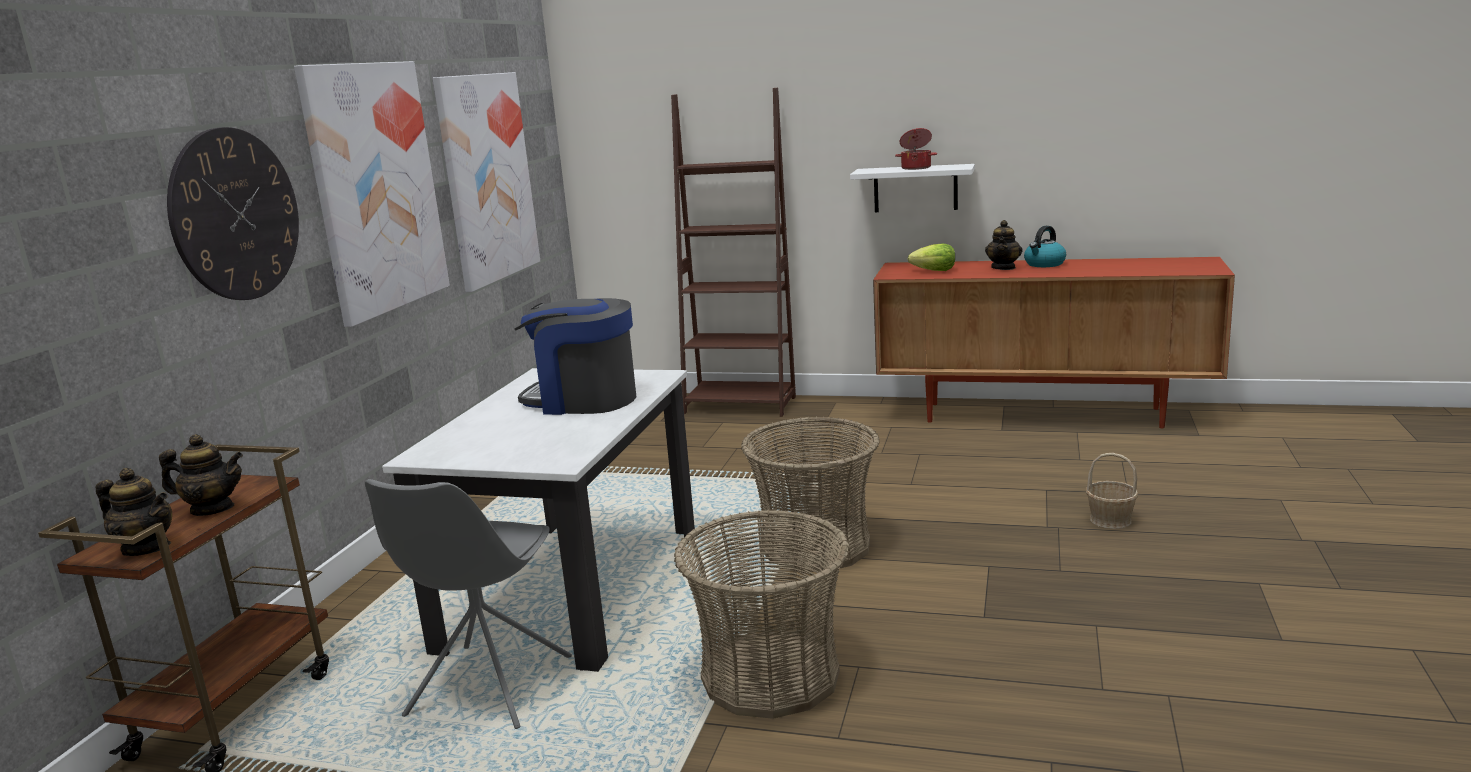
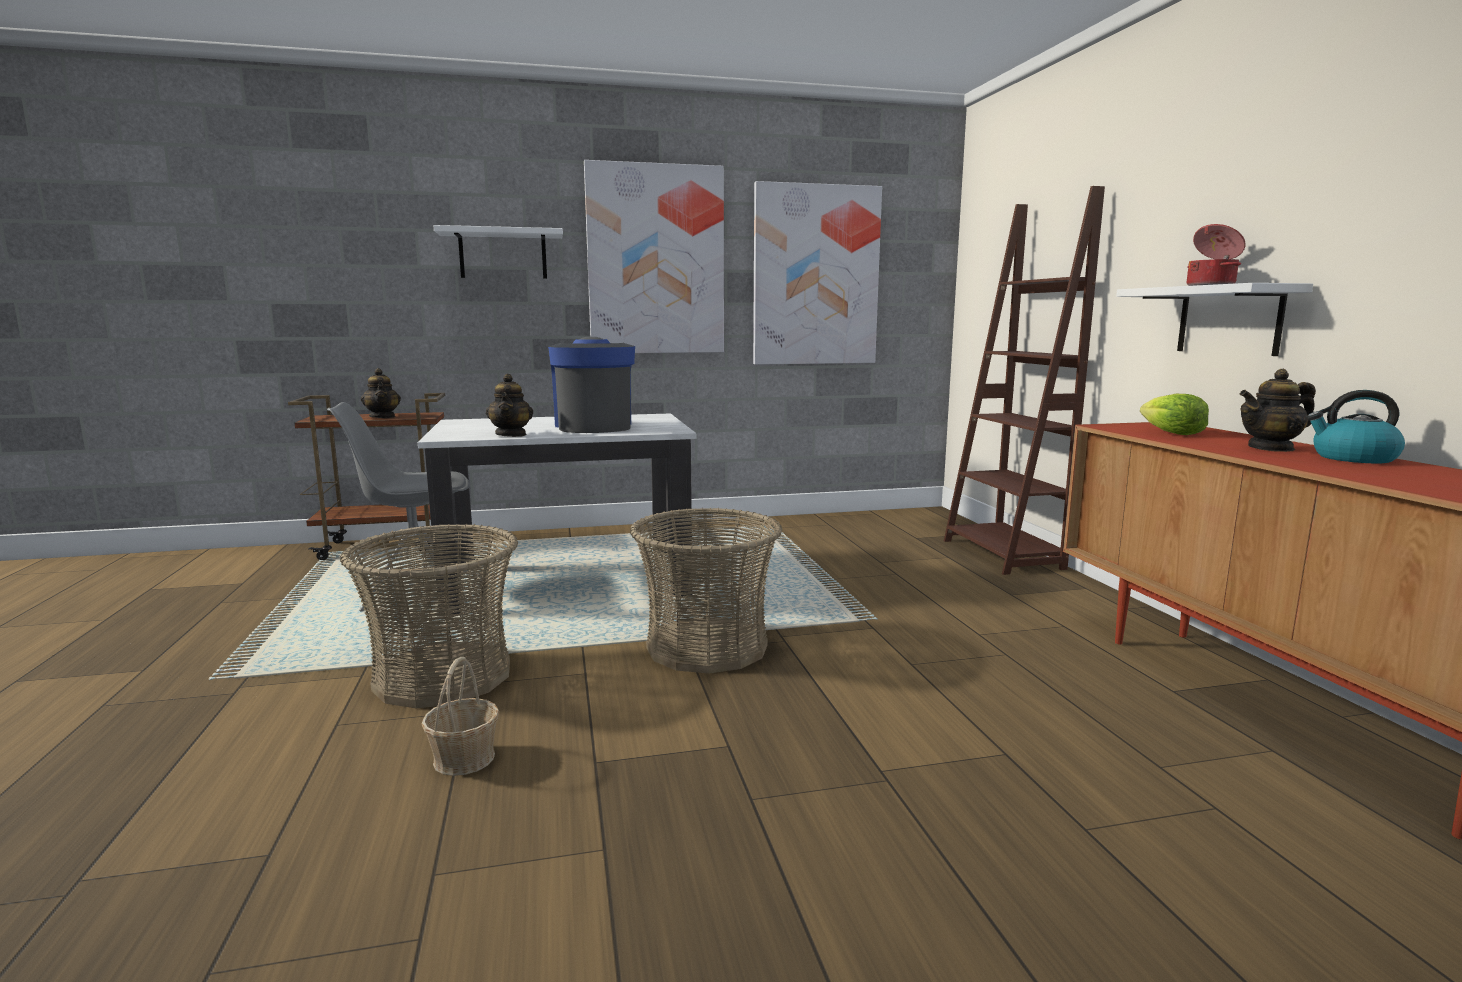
camera: 60 degrees right, 5 degrees down
teapot [96,468,172,556] -> teapot moved to [486,374,533,437]
wall clock [167,127,299,300] -> white shelf [433,225,563,279]
basket [1086,453,1138,529] -> basket moved to [422,657,499,776]

